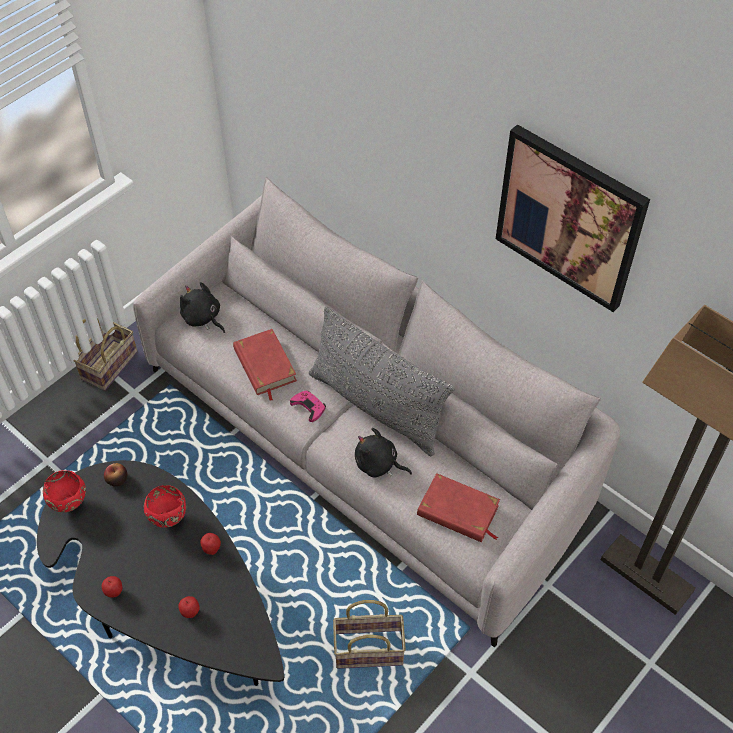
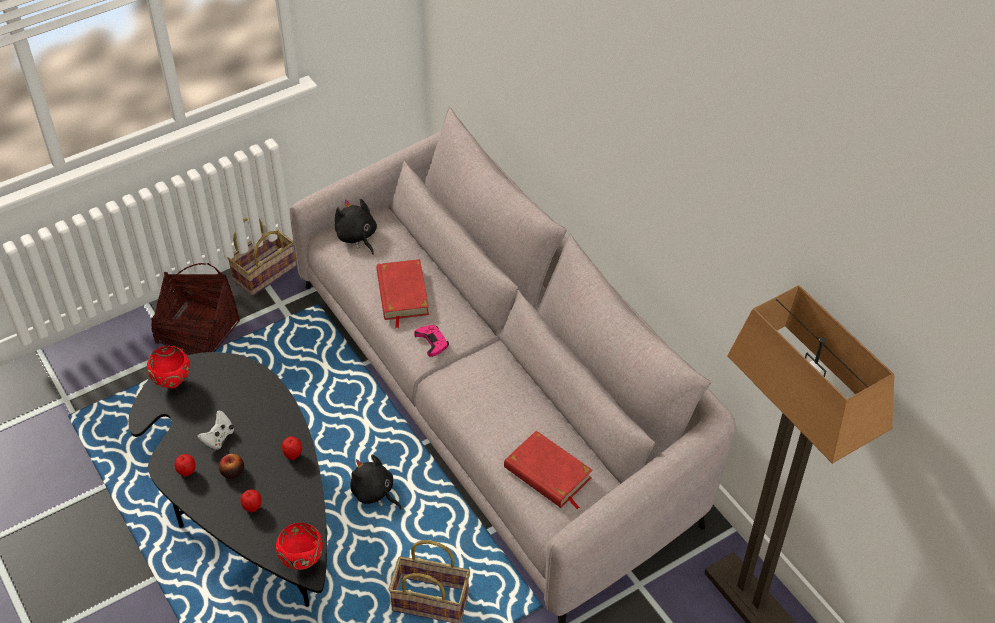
camera: 15 degrees right, 5 degrees down
apple [104,463,127,487] -> apple moved to [219,454,244,479]
red bowl [144,485,186,528] -> red bowl moved to [276,523,323,570]
grey pillow [309,307,455,456] -> none
black plush toy [355,428,412,477] -> black plush toy moved to [350,455,401,510]
picture [496,124,650,312] -> none
none -> basket [151,263,240,355]
none -> white game controller [197,411,234,450]

